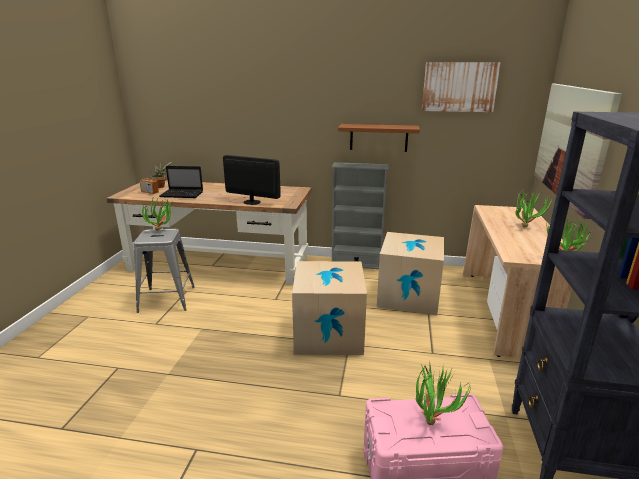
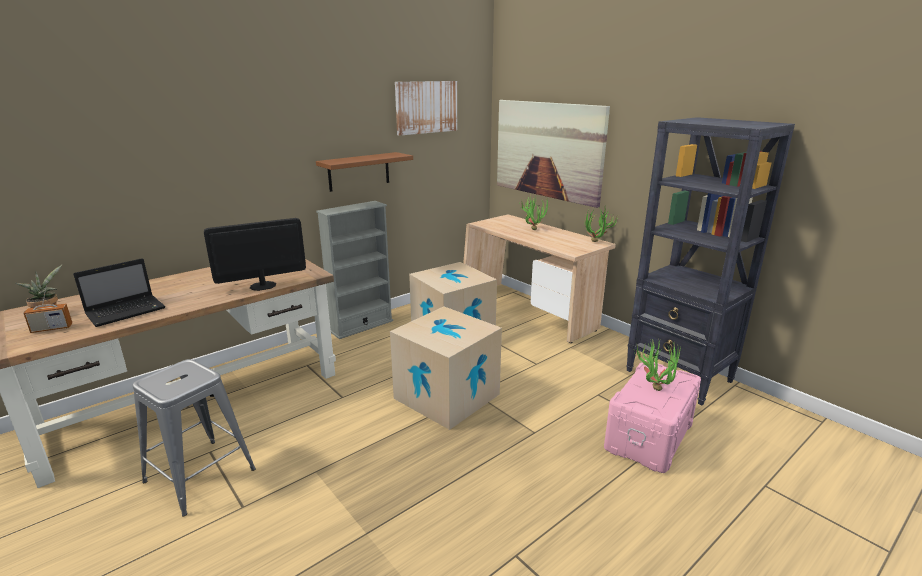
camera: 50 degrees left, 0 degrees up
potted plant [142,196,172,231] -> none

